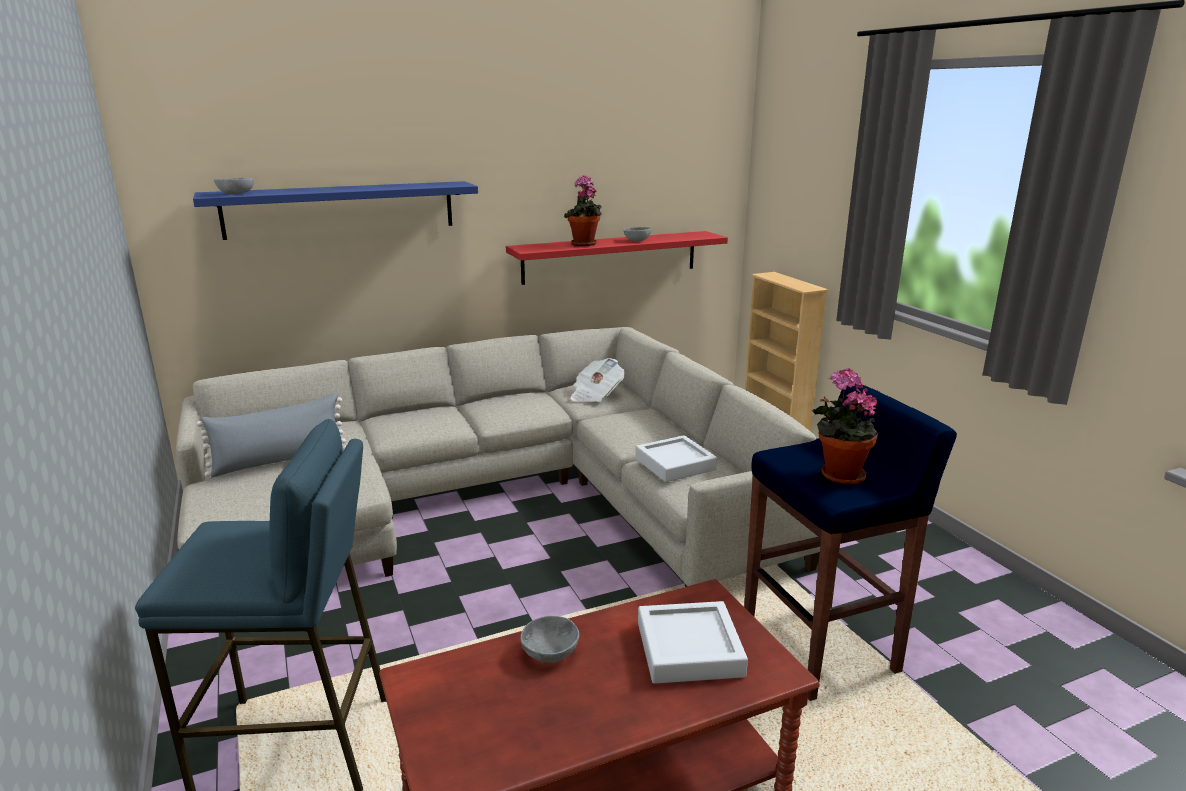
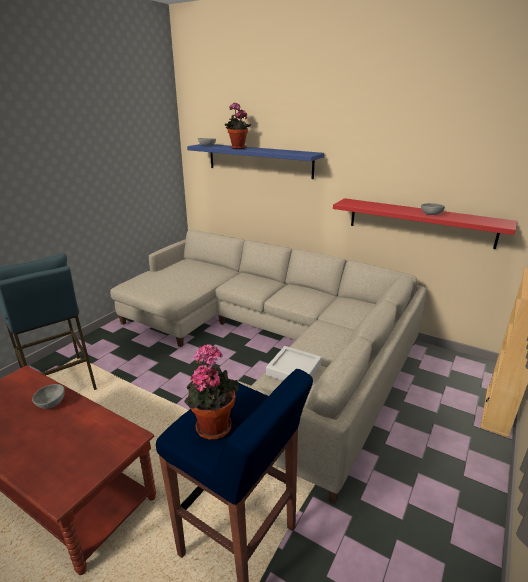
camera: 55 degrees right, 5 degrees up
grey pillow [196,393,347,477] -> none
potted plant [564,175,602,246] -> potted plant moved to [225,103,251,149]
newspaper [571,358,625,402] -> none
grey tray [638,601,748,684] -> none

